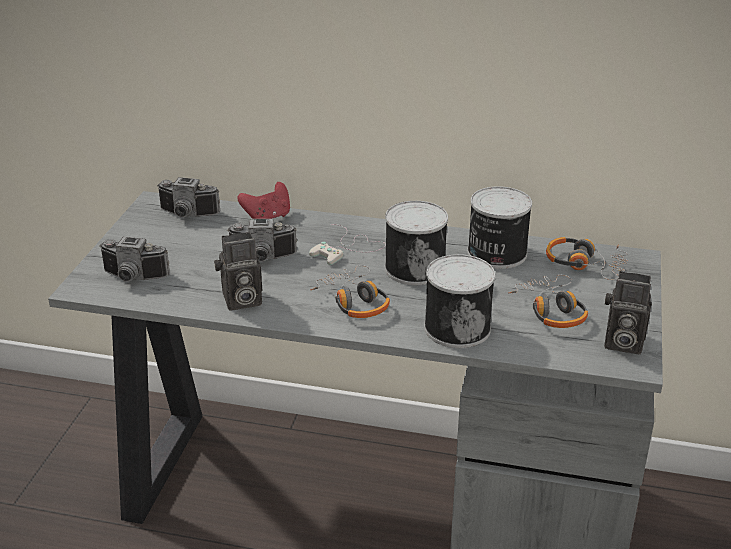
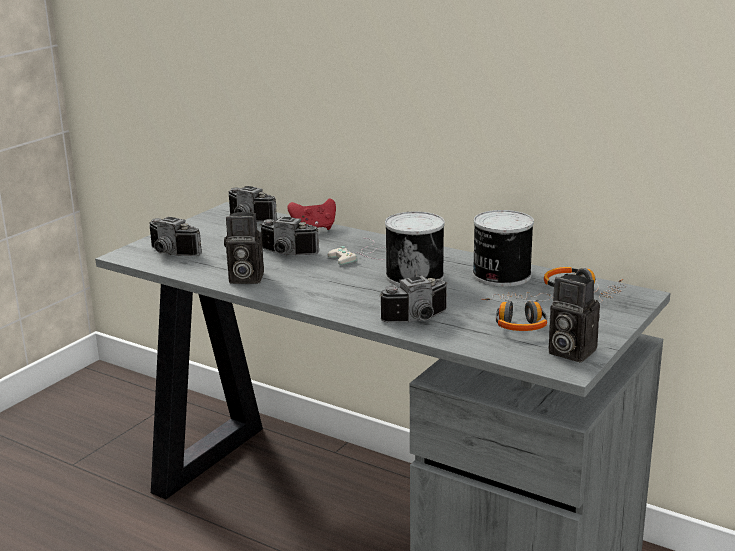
camera: 20 degrees right, 10 degrees down
headphones [310,265,390,318] -> none
can [424,254,495,348] -> camera [380,276,447,323]

